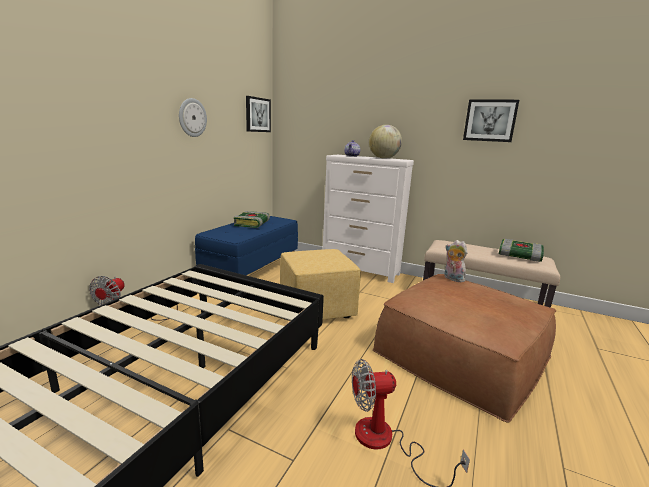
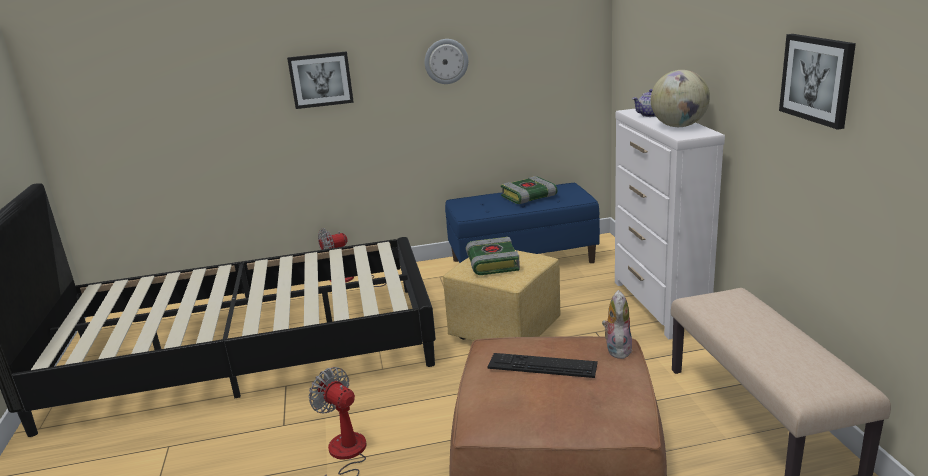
camera: 55 degrees right, 5 degrees up
picture [246,96,271,132] -> picture moved to [287,51,354,109]
book [499,239,544,262] -> book moved to [466,237,520,275]
none -> keyboard [488,353,598,378]

